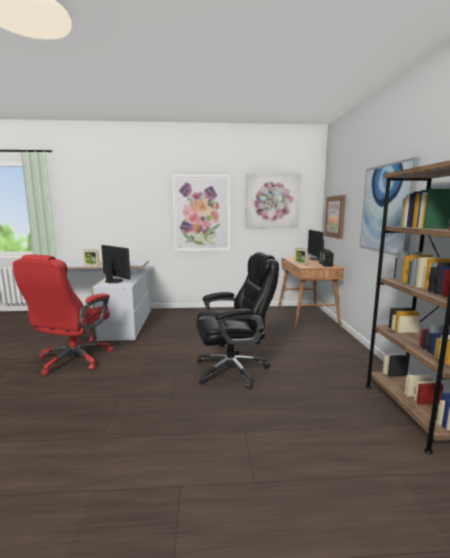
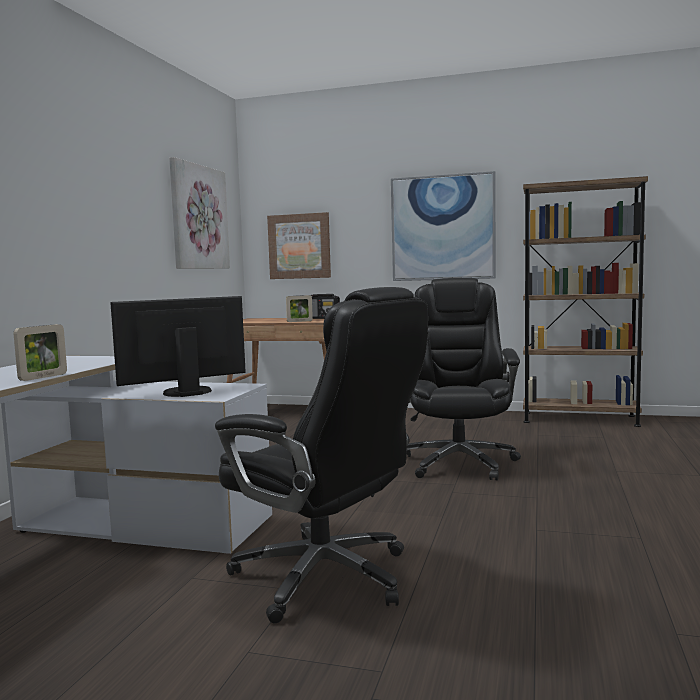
camera: 70 degrees left, 5 degrees down
red office chair [13,255,113,375] -> black office chair [215,287,428,623]
picture [172,175,231,251] -> none
monitor [308,230,324,260] -> none

